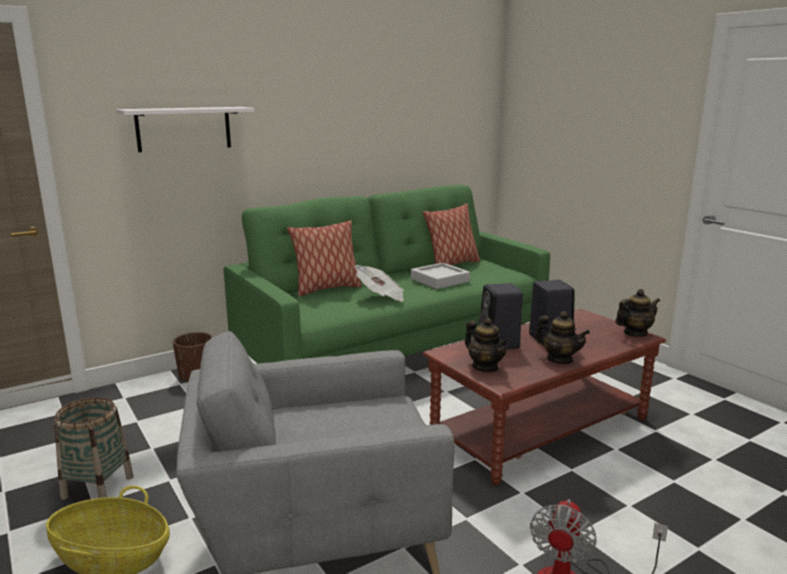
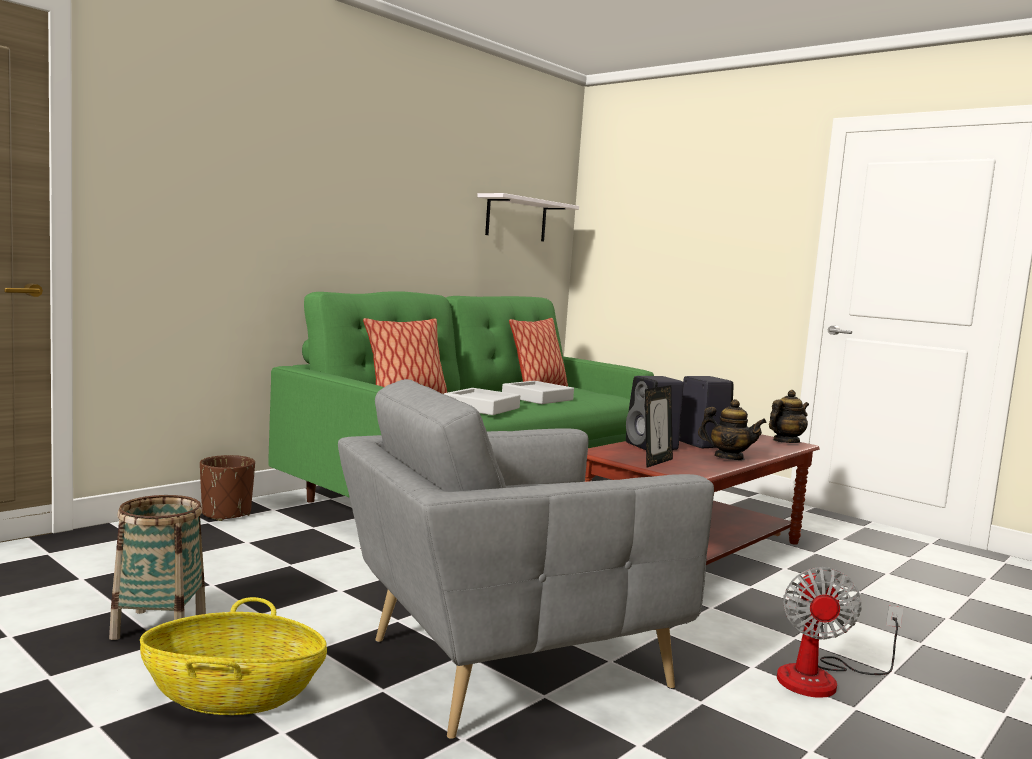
camera: 15 degrees left, 10 degrees down
white shelf [116,107,255,152] -> white shelf moved to [477,193,579,241]
newspaper [355,265,404,302] -> grey tray [444,388,520,415]
teapot [465,318,510,372] -> picture frame [645,385,673,468]

